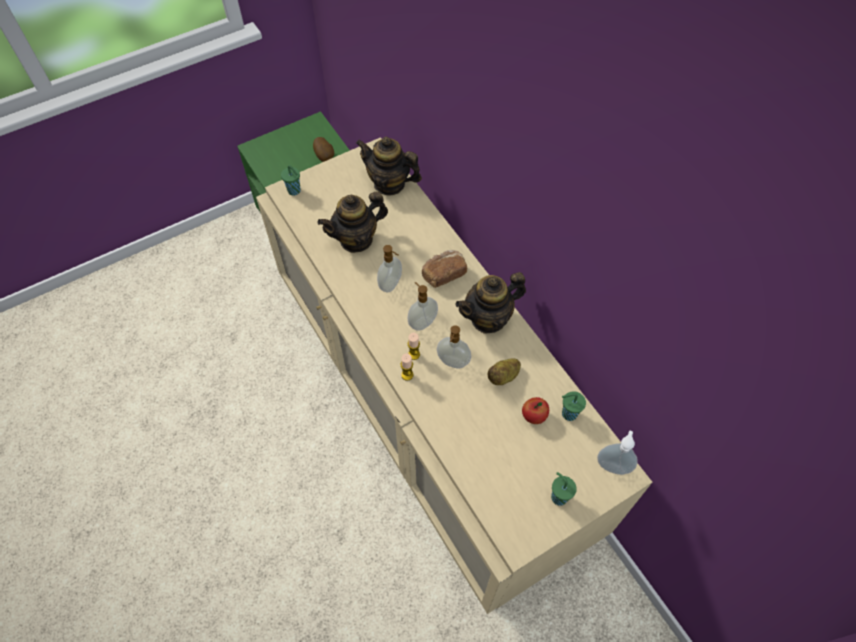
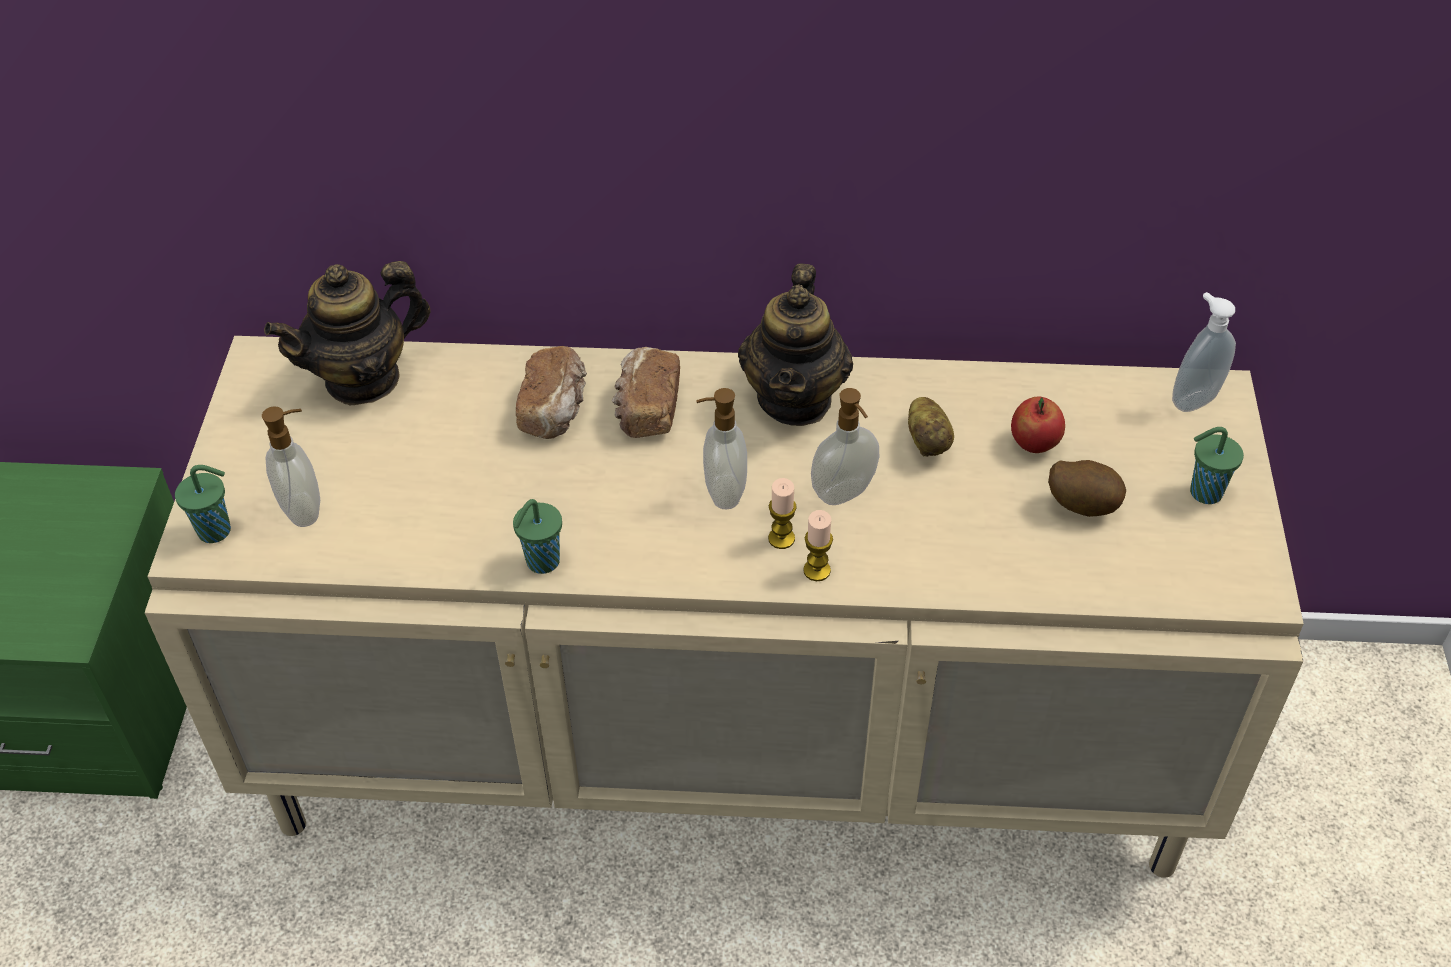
camera: 55 degrees left, 10 degrees down
potato [313,137,334,162] -> potato moved to [1048,460,1126,517]
teapot [317,191,388,253] -> none
soap dispenser [377,245,402,292] -> soap dispenser moved to [262,407,320,527]
green cup [562,391,586,421] -> green cup moved to [513,499,562,574]
none -> bread [516,346,587,439]

